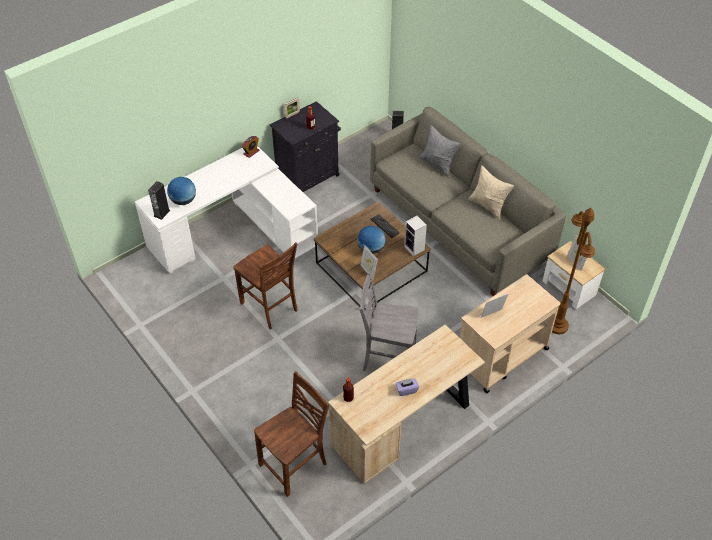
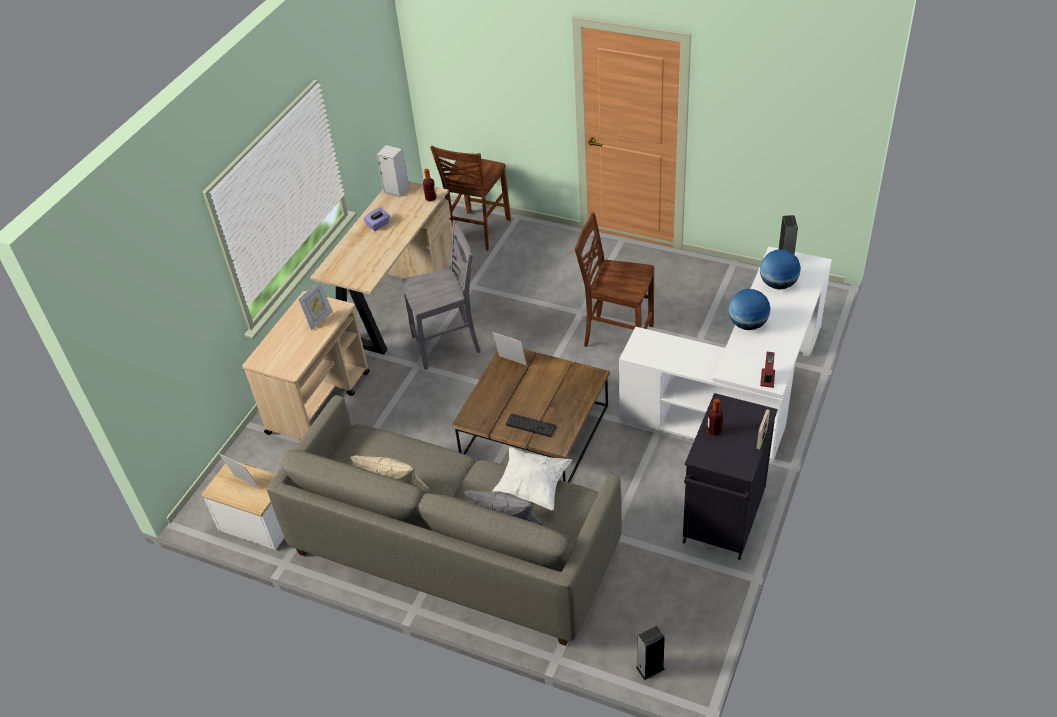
camera: 155 degrees right, 5 degrees down
globe [357,226,385,254] -> globe moved to [728,289,771,330]
speaker [404,216,427,256] -> speaker moved to [377,145,409,197]
brown floor lamp [552,208,595,334] -> none
none -> white pillow [492,447,572,510]

